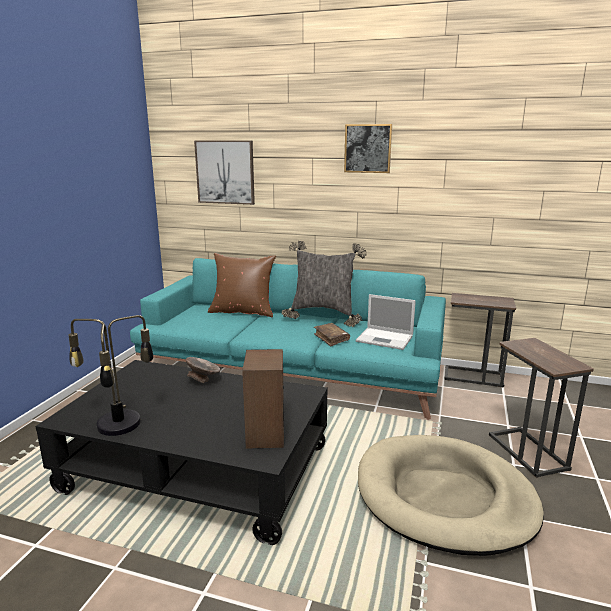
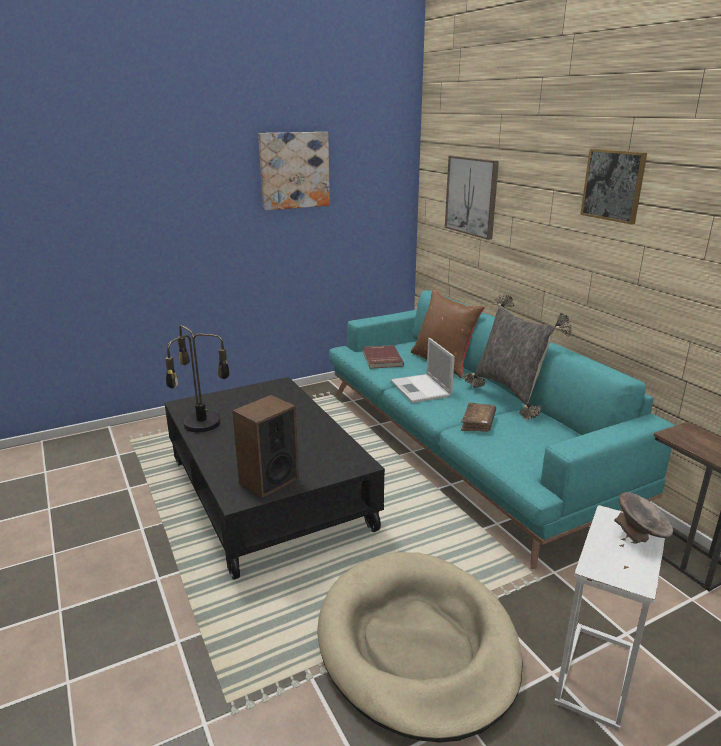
camera: 45 degrees right, 5 degrees up
grey bowl [186,357,220,383] -> grey bowl moved to [614,492,673,543]
laptop [356,294,416,350] -> laptop moved to [391,338,455,403]
brown side table [489,338,594,478] -> white side table [554,505,665,731]
none -> picture [258,132,330,210]
none -> red book [363,345,404,369]

